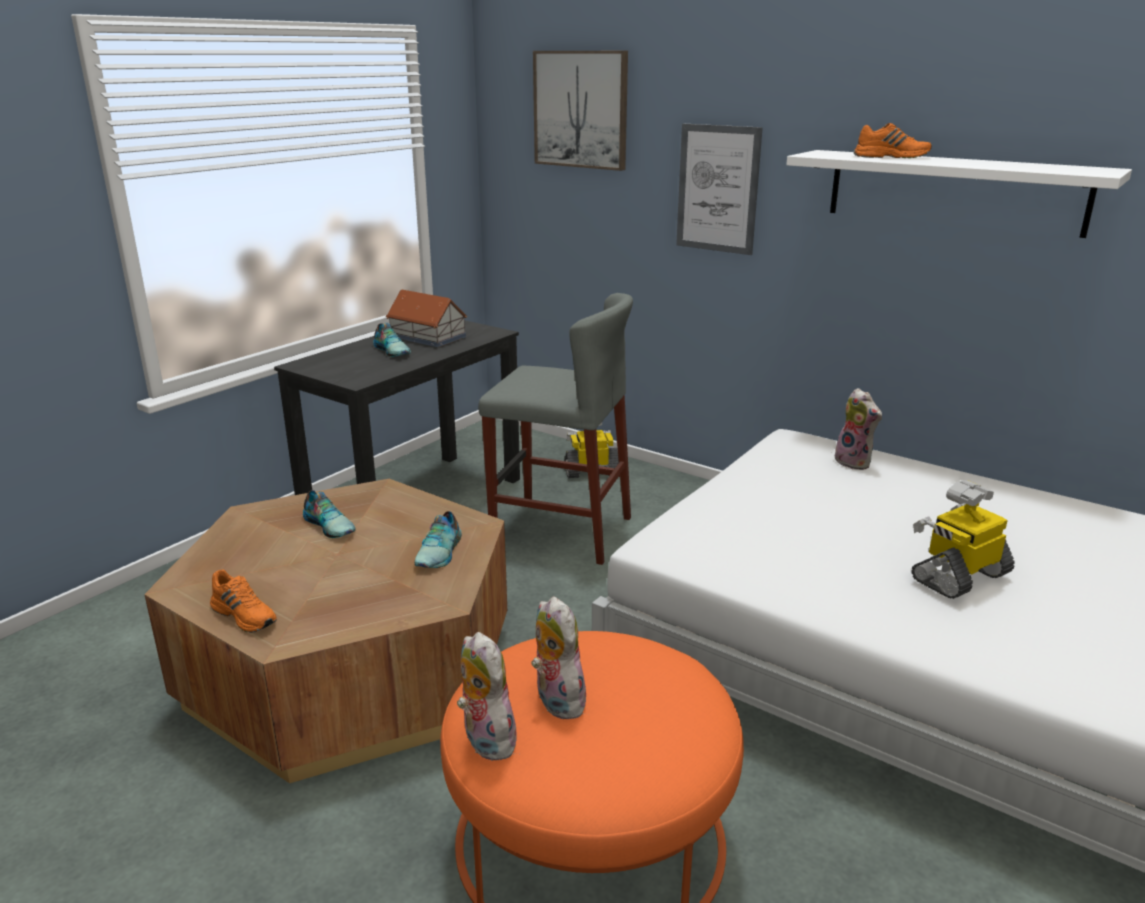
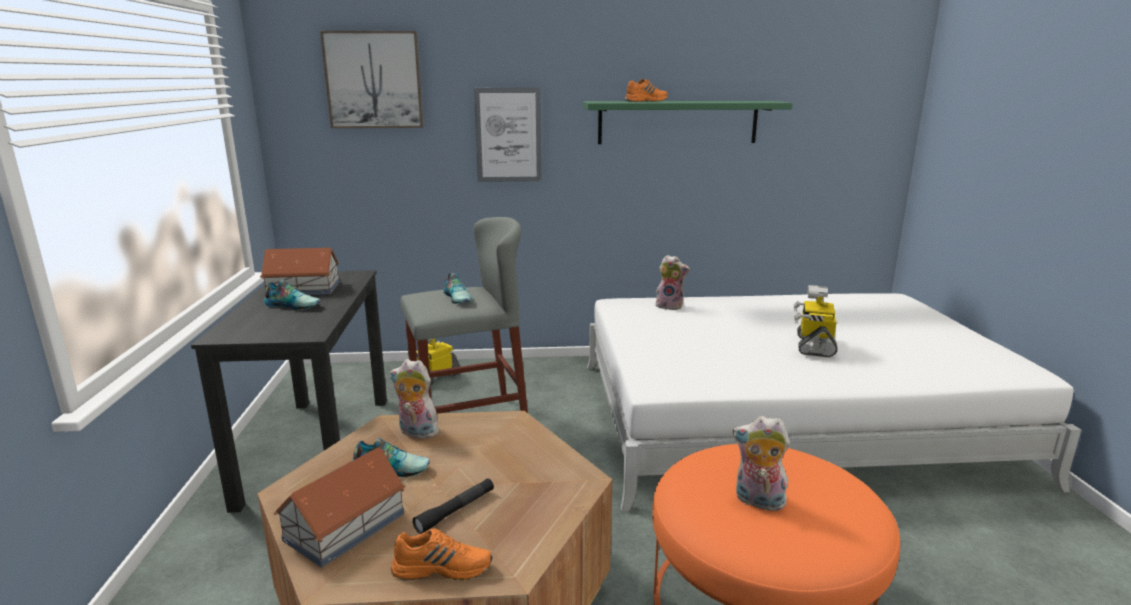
camera: 40 degrees left, 5 degrees down
shoe [415,511,462,568] -> shoe moved to [444,273,473,304]
plush toy [457,632,519,761] -> plush toy moved to [390,359,439,439]
white shelf [786,150,1132,238] -> green shelf [583,101,793,144]
none -> toy house [274,447,406,568]
none -> black flashlight [413,479,494,534]

